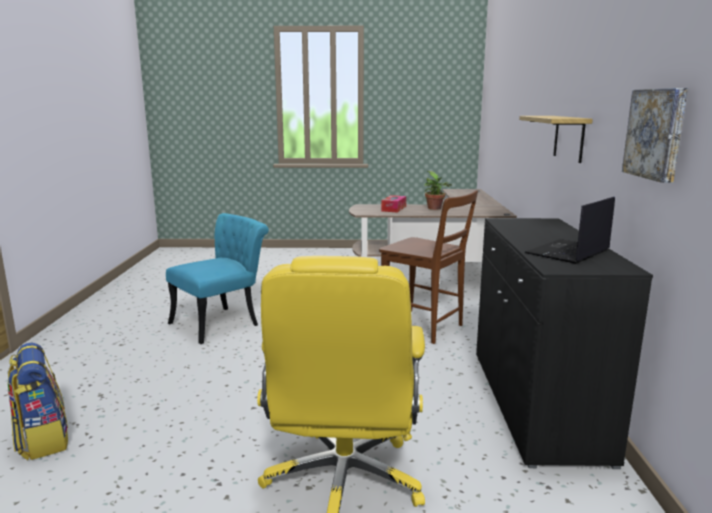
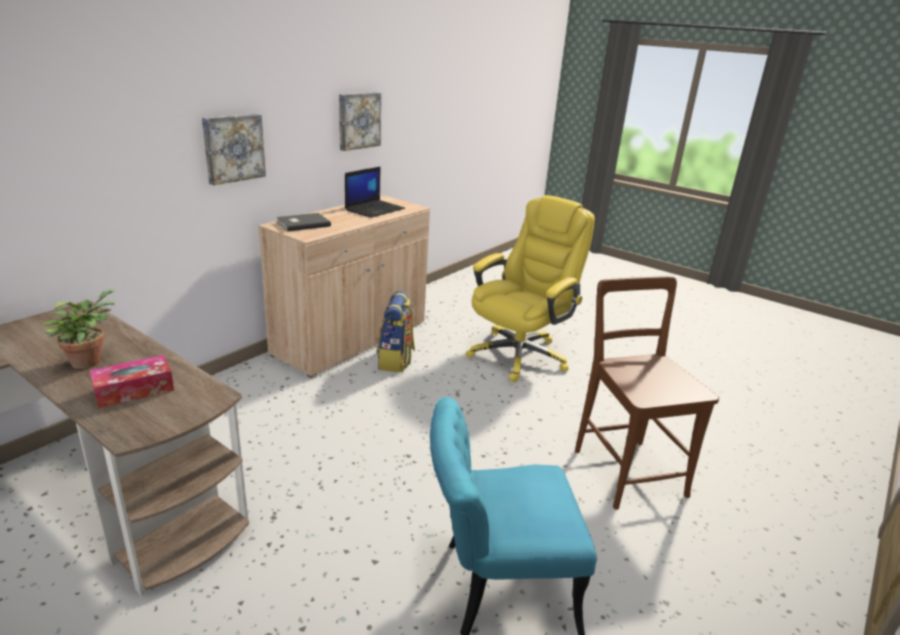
camera: 145 degrees left, 10 degrees up
backpack [8,343,68,460] -> backpack moved to [377,291,415,372]
brown chair [379,190,478,344] -> brown chair moved to [575,276,719,510]
black cabinet [476,218,653,469] -> beige cabinet [258,195,430,378]
shelf [519,116,593,163] -> picture [202,114,266,185]
laptop [524,197,615,264] -> laptop turned 45 degrees counterclockwise [345,166,405,218]
none -> grey book [276,213,331,231]

